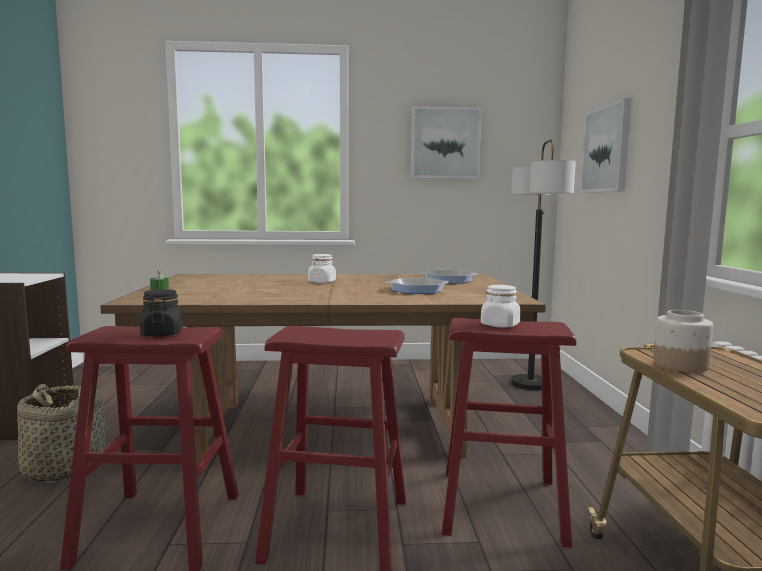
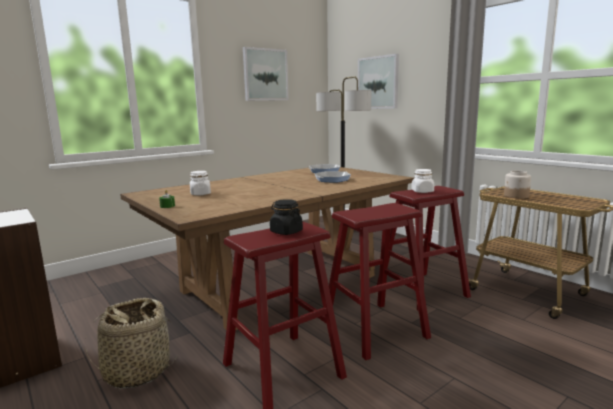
camera: 35 degrees left, 5 degrees up
white jar [308,254,336,283] -> white jar moved to [190,171,211,195]

